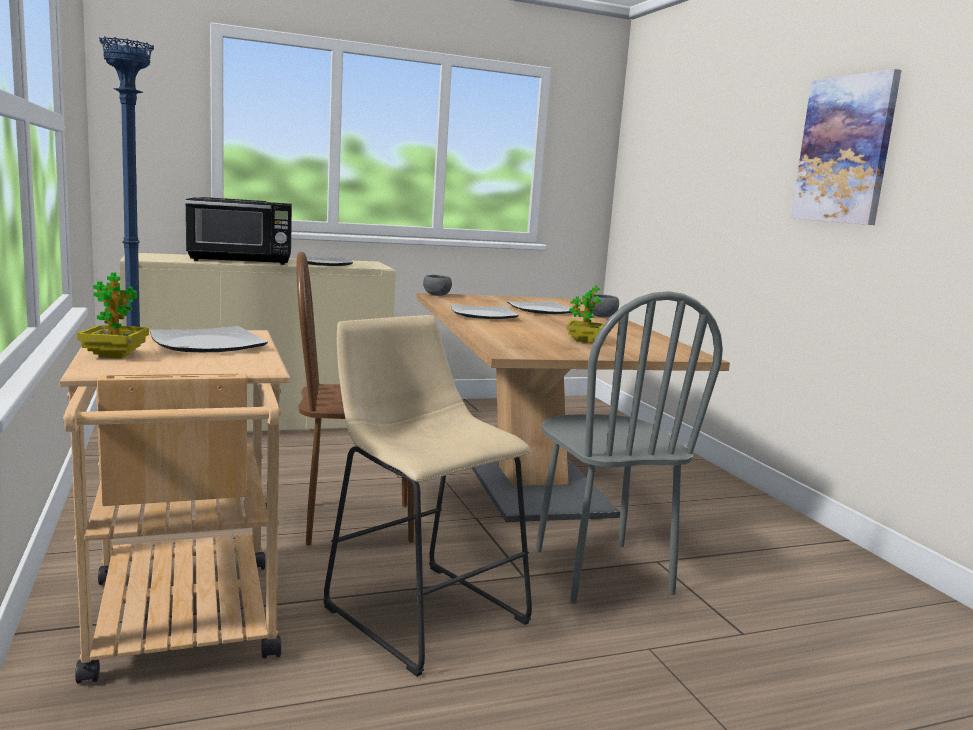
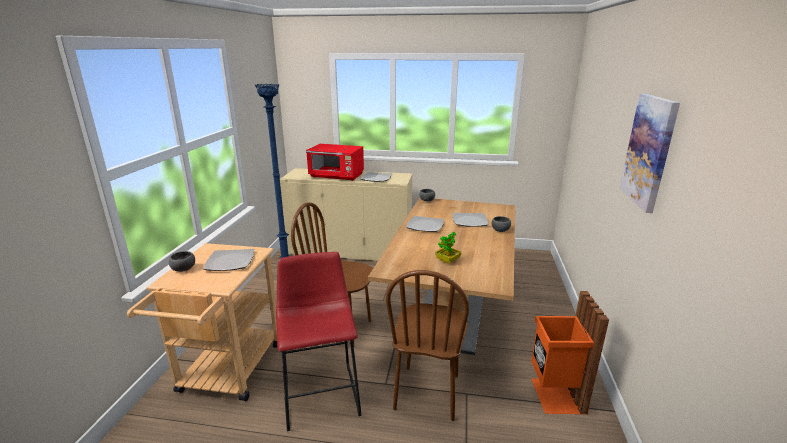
camera: 30 degrees right, 10 degrees up
potted plant [77,272,149,359] -> grey bowl [169,251,195,272]
black microwave [185,197,292,265] -> red microwave [306,144,364,181]
beige stool [323,315,532,677] -> red stool [276,252,361,431]
grey chair [536,291,723,603] -> brown chair [386,270,469,421]
none -> orange trash can [531,291,609,414]

